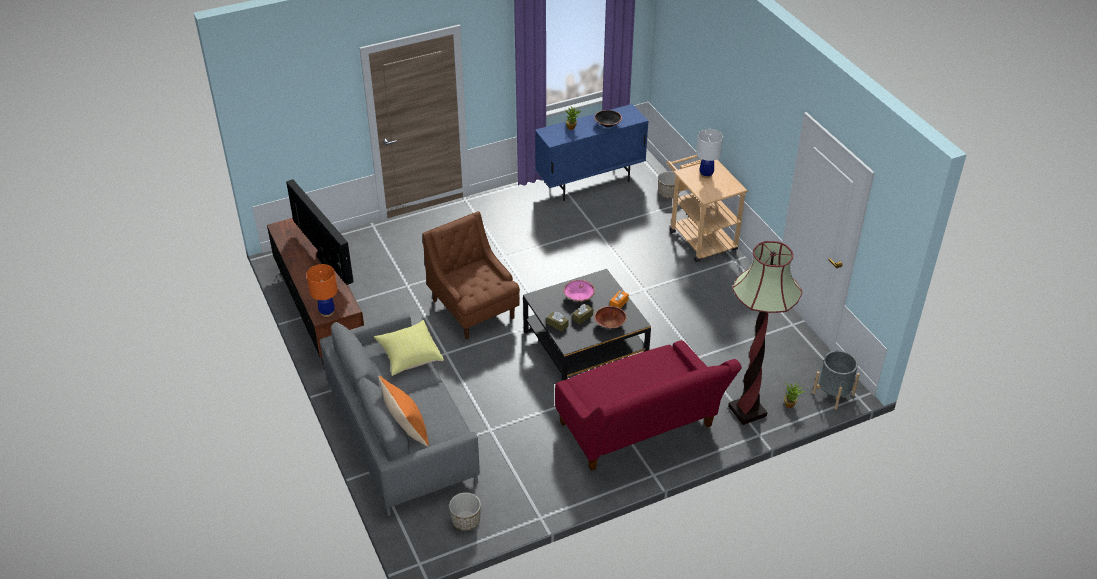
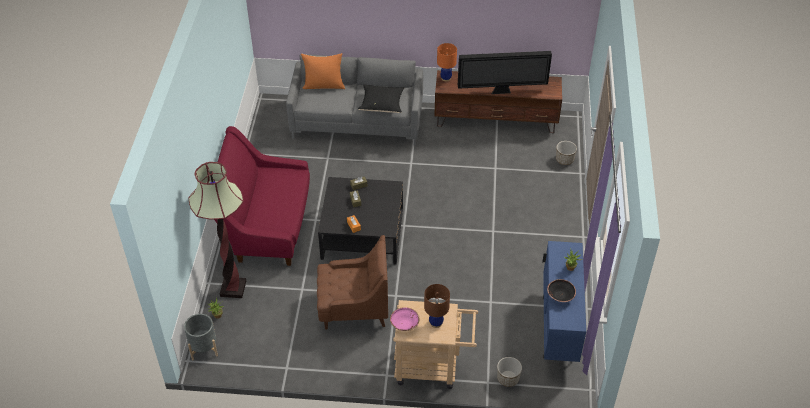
camera: 120 degrees right, 5 degrees up
yellow pillow [374,320,444,376] -> black pillow [358,84,404,113]
brown armchair [422,211,520,340] -> brown armchair moved to [317,235,388,330]
planter [449,492,481,531] -> planter moved to [556,141,577,165]
pink bowl [563,280,595,301] -> pink bowl moved to [390,307,420,331]
brown bowl [594,306,627,328] -> none
white table lamp [696,129,723,178] -> brown table lamp [424,284,450,328]

